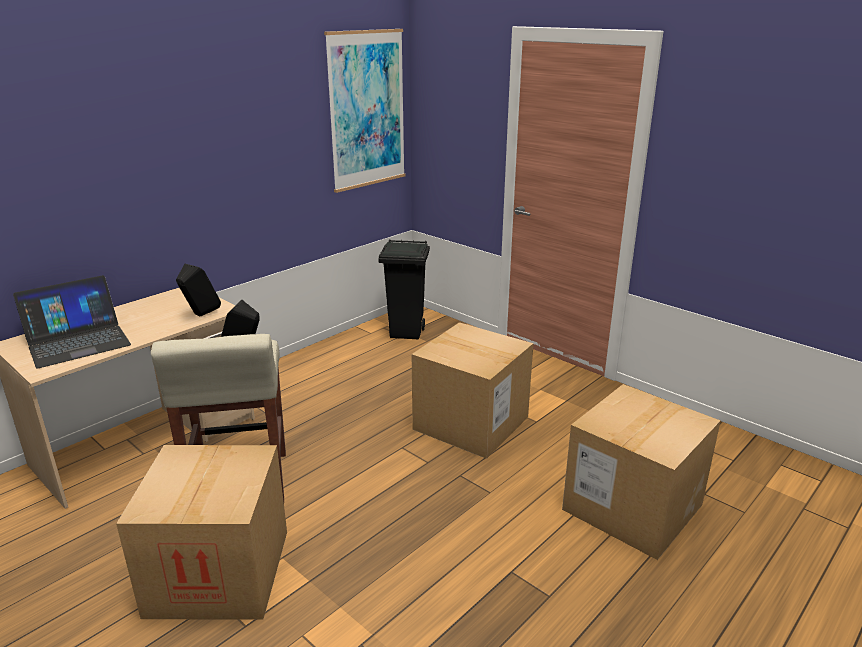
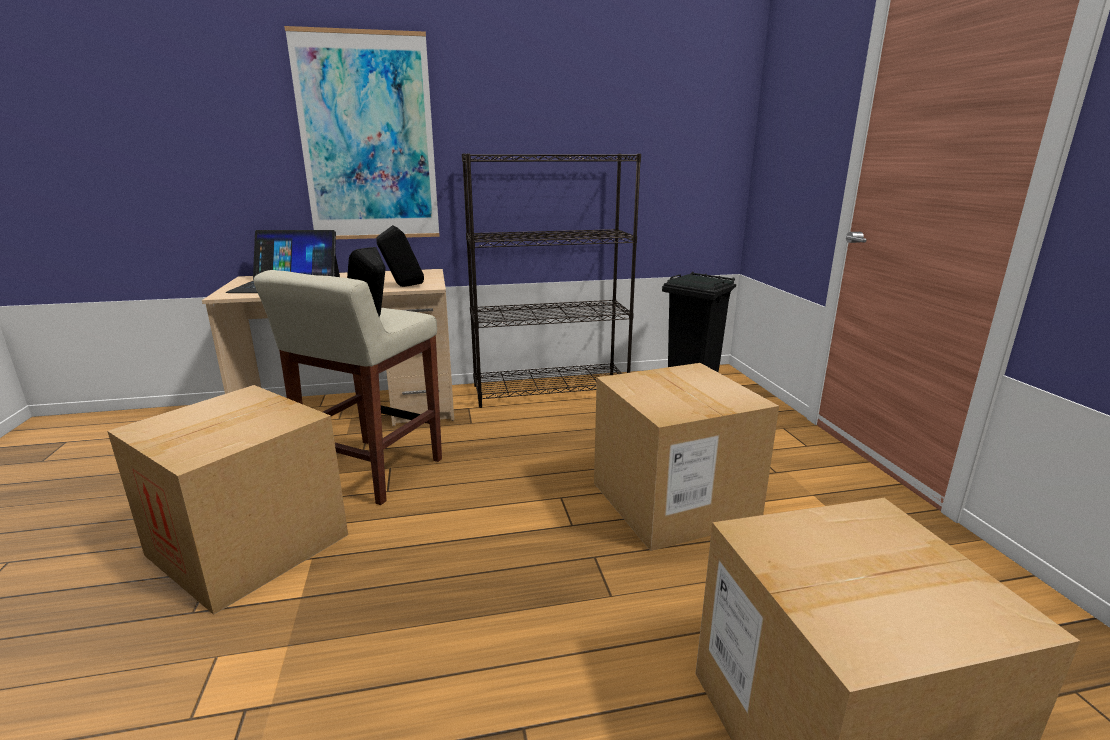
camera: 35 degrees right, 5 degrees down
picture [324,29,405,193] -> picture moved to [284,26,440,239]
none -> black bookcase [462,154,641,408]

